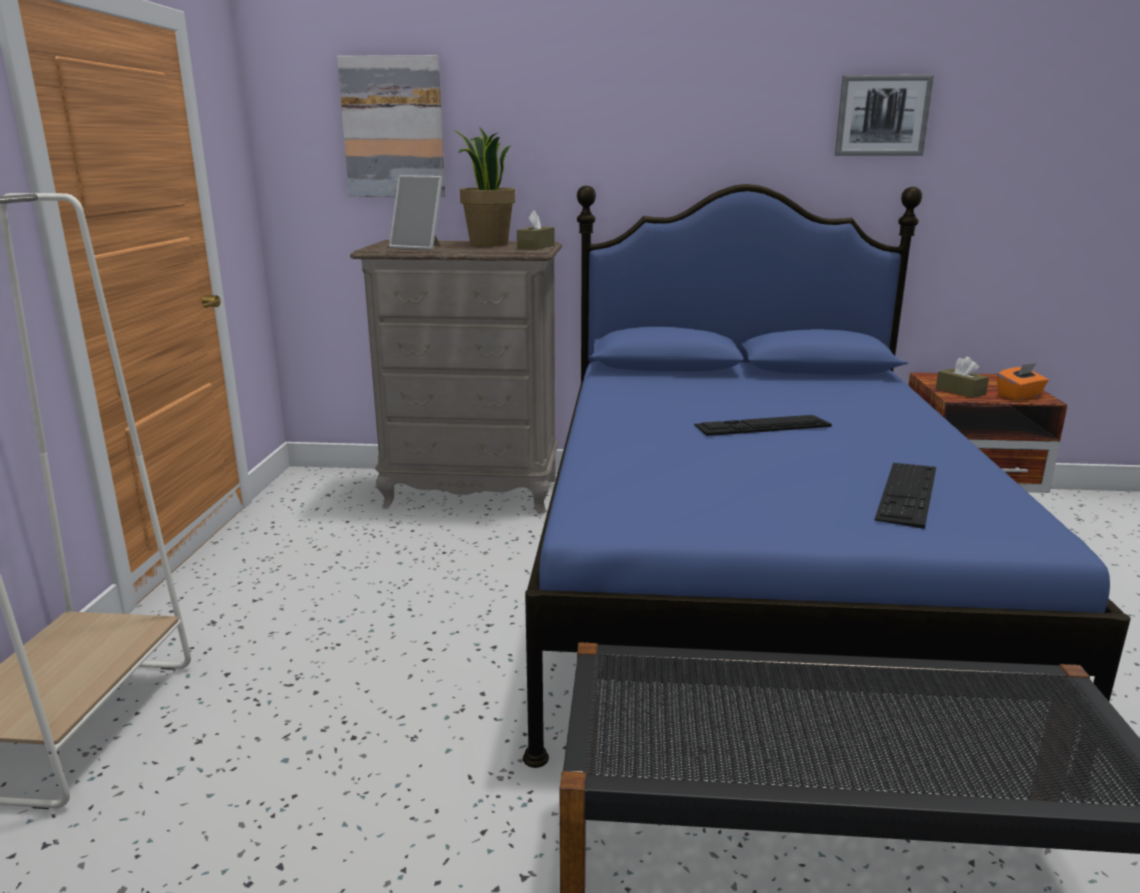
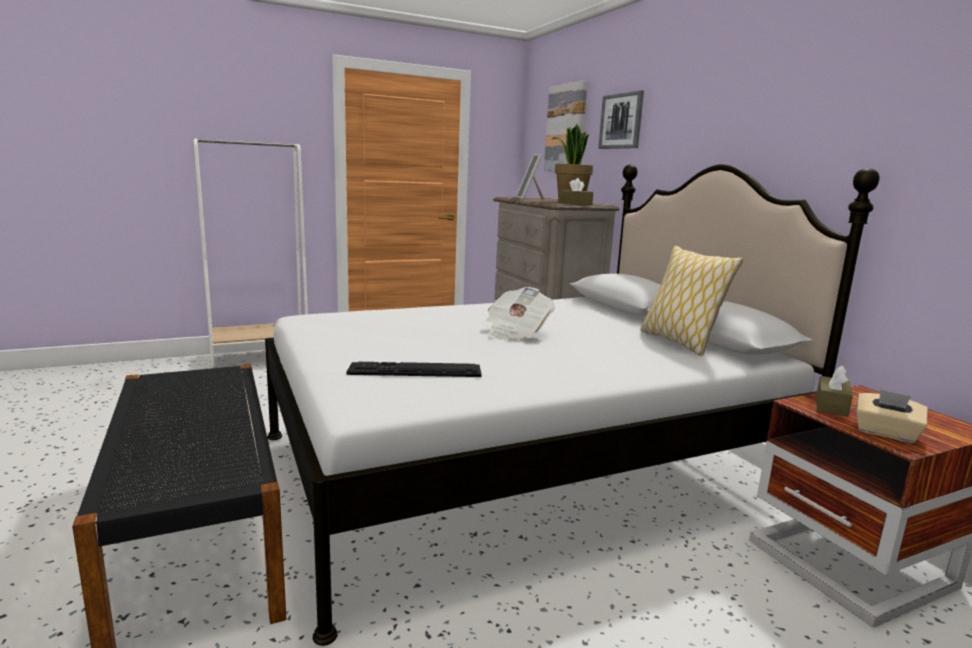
camera: 60 degrees right, 5 degrees down
blue bed [523,184,1131,798] -> white bed [265,164,880,646]
keyboard [694,415,832,436] -> newspaper [486,287,555,340]
picture [835,75,934,156] -> picture moved to [598,90,644,149]
orange tissue box [997,363,1049,400] -> beige tissue box [856,389,927,443]
none -> pillow [640,246,743,356]

